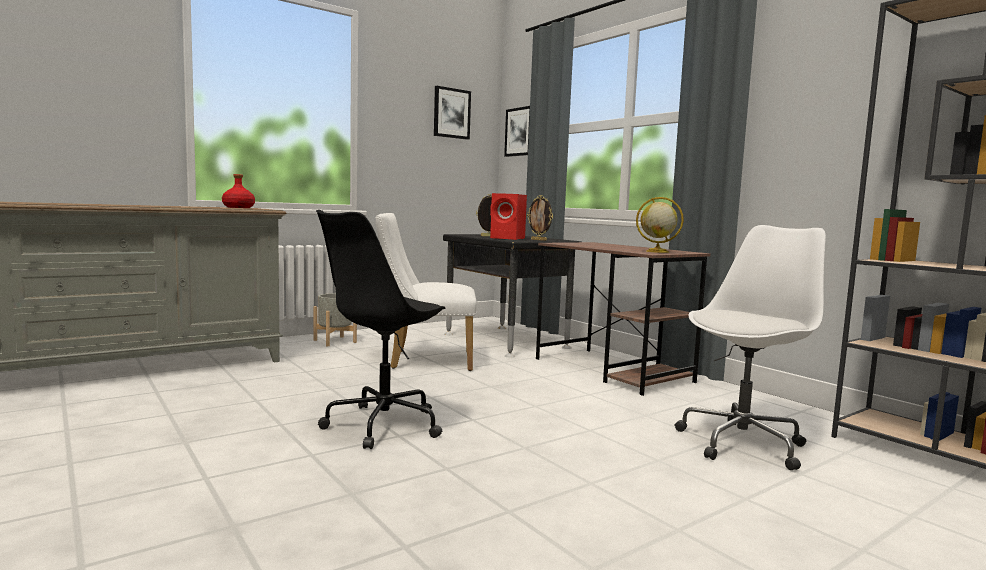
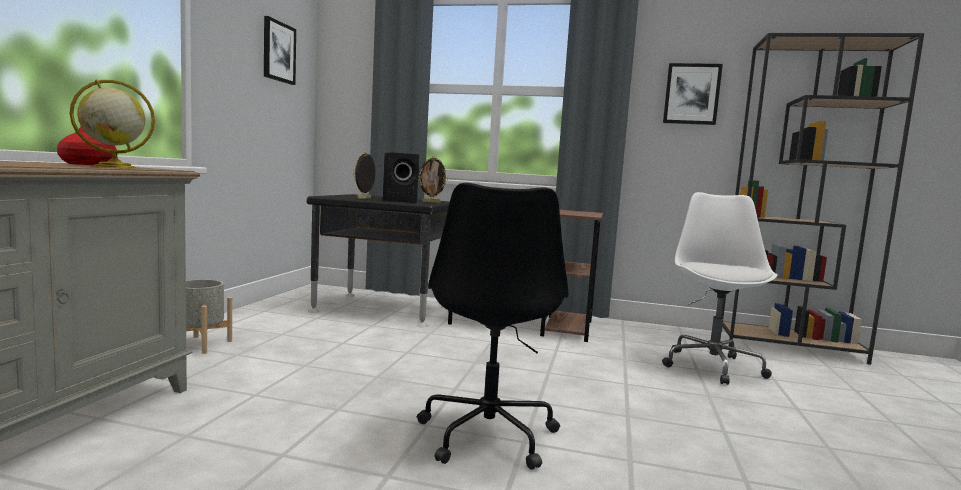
camera: 40 degrees left, 0 degrees up
white chair [376,213,477,371] -> none
red speaker [490,193,527,240] -> black speaker [383,152,419,203]
picture [504,106,530,157] -> picture moved to [663,63,723,125]
globe [636,197,684,253] -> globe moved to [70,80,155,169]

